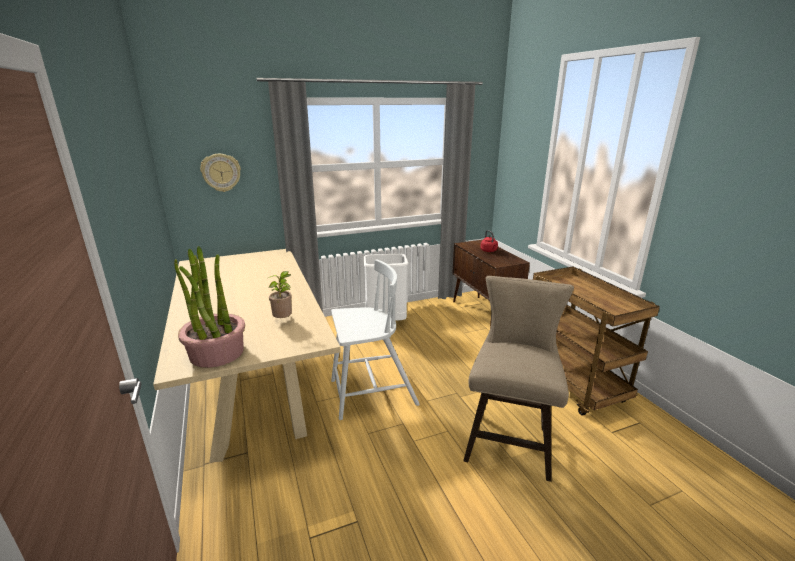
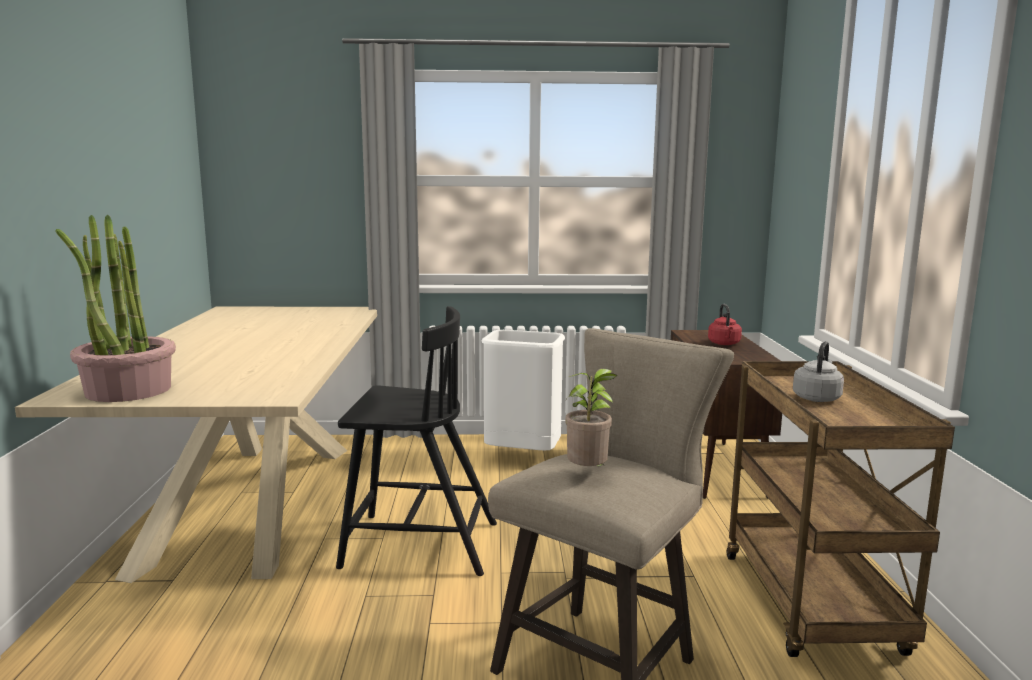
camera: 20 degrees right, 10 degrees down
wall clock [200,154,241,192] -> none
potted plant [268,271,292,318] -> potted plant moved to [565,369,617,467]
white chair [331,259,420,420] -> black chair [336,306,497,576]
none -> grey kettle [793,341,844,402]

